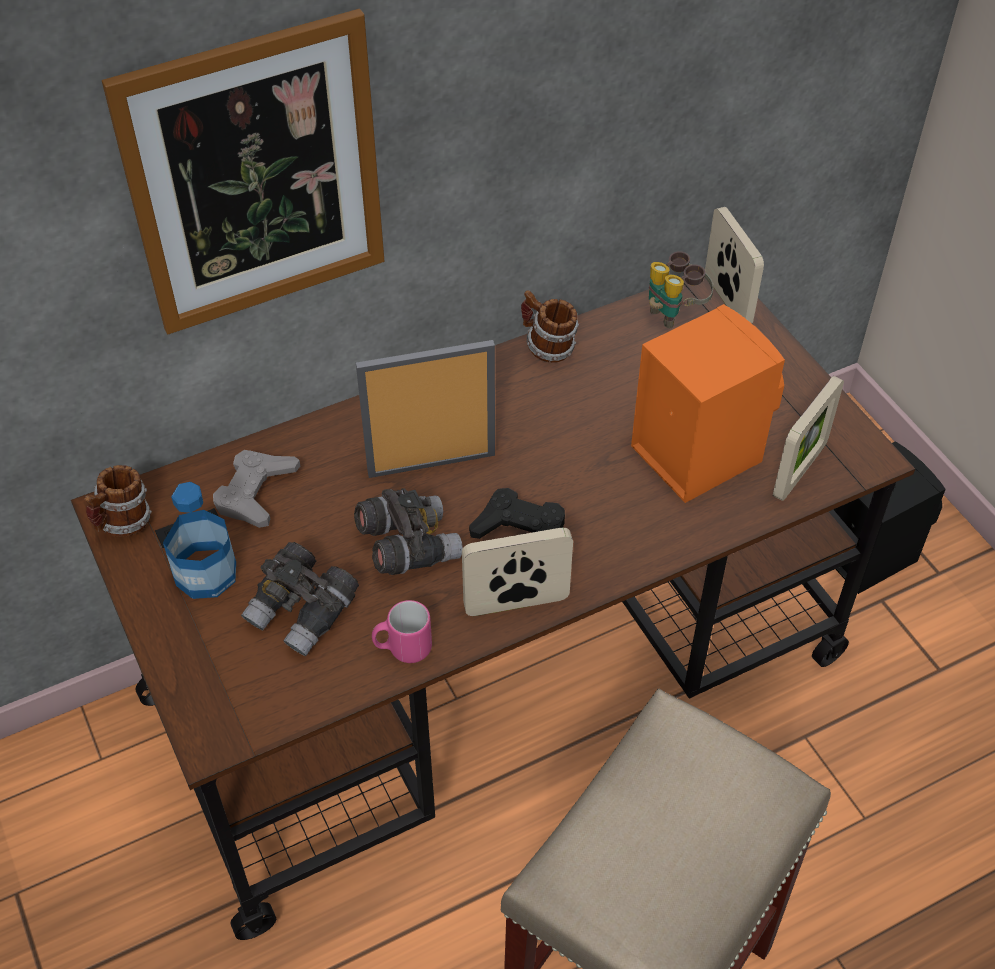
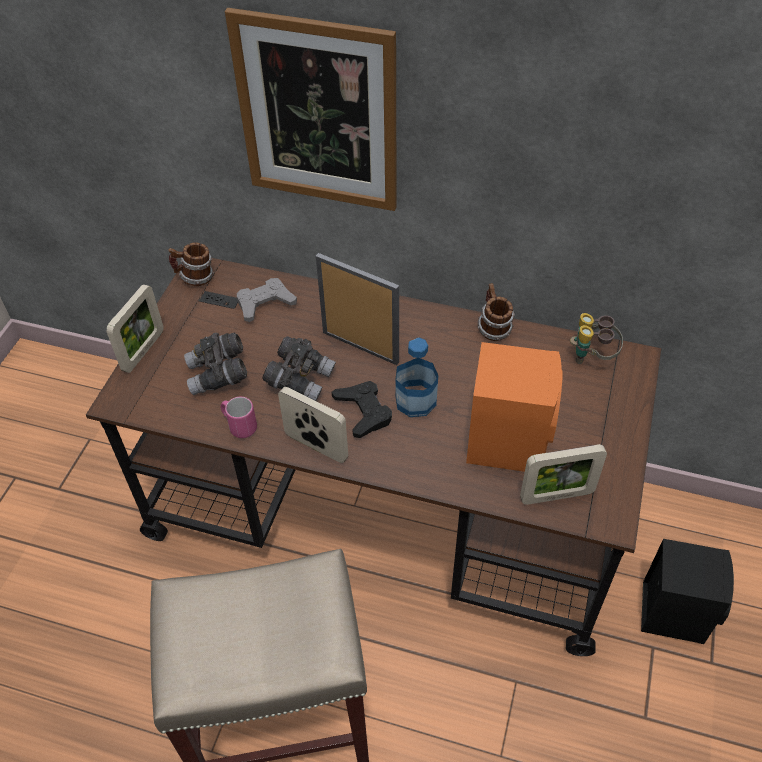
camera: 45 degrees right, 0 degrees up
bottle [163,482,236,599] -> bottle moved to [396,337,438,417]
picture frame [705,207,764,324] -> picture frame moved to [106,284,164,373]

